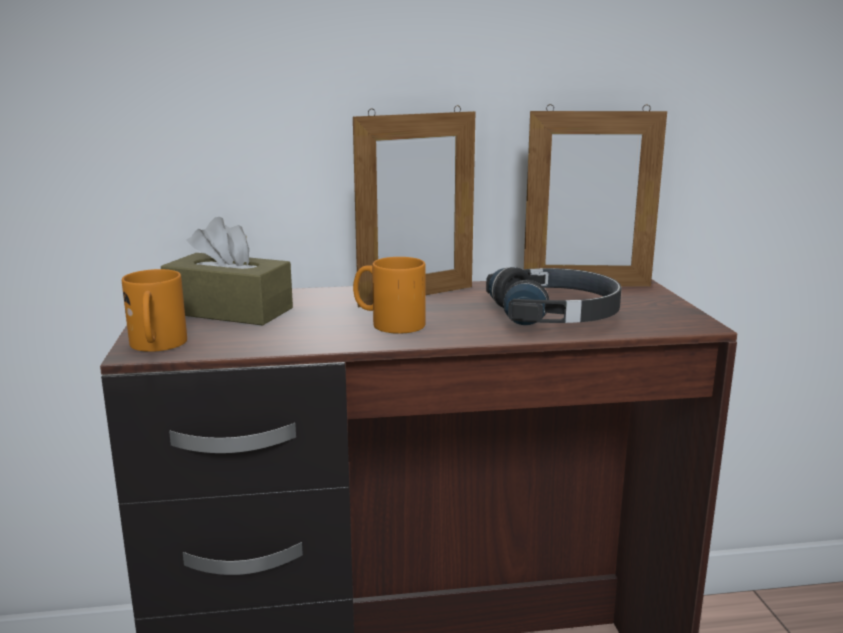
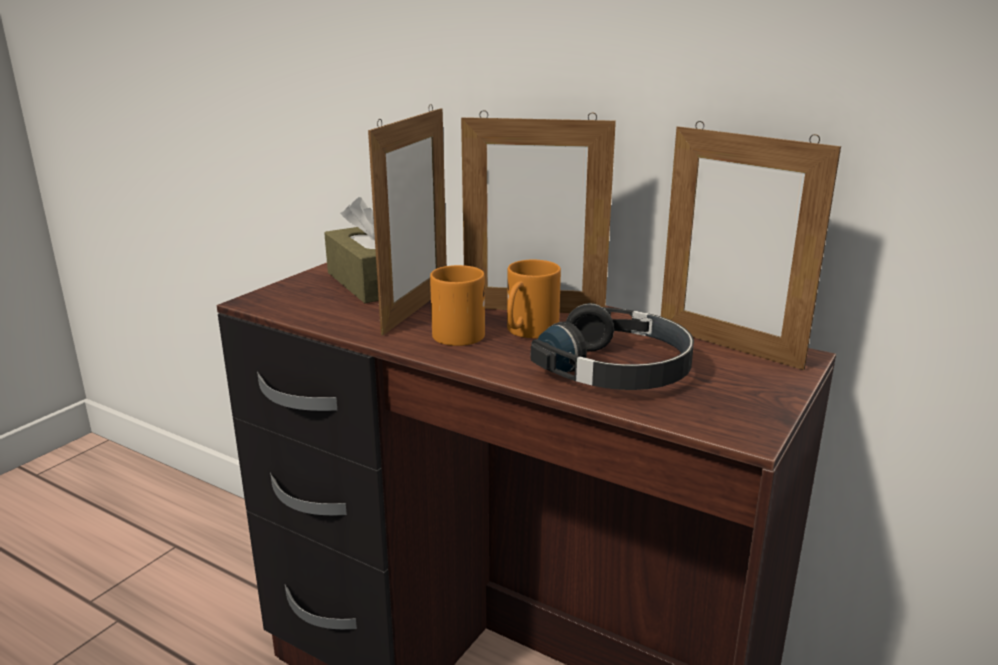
camera: 40 degrees right, 5 degrees up
orange mug [122,269,187,352] -> orange mug moved to [507,260,561,338]
none -> picture frame [368,104,447,336]

